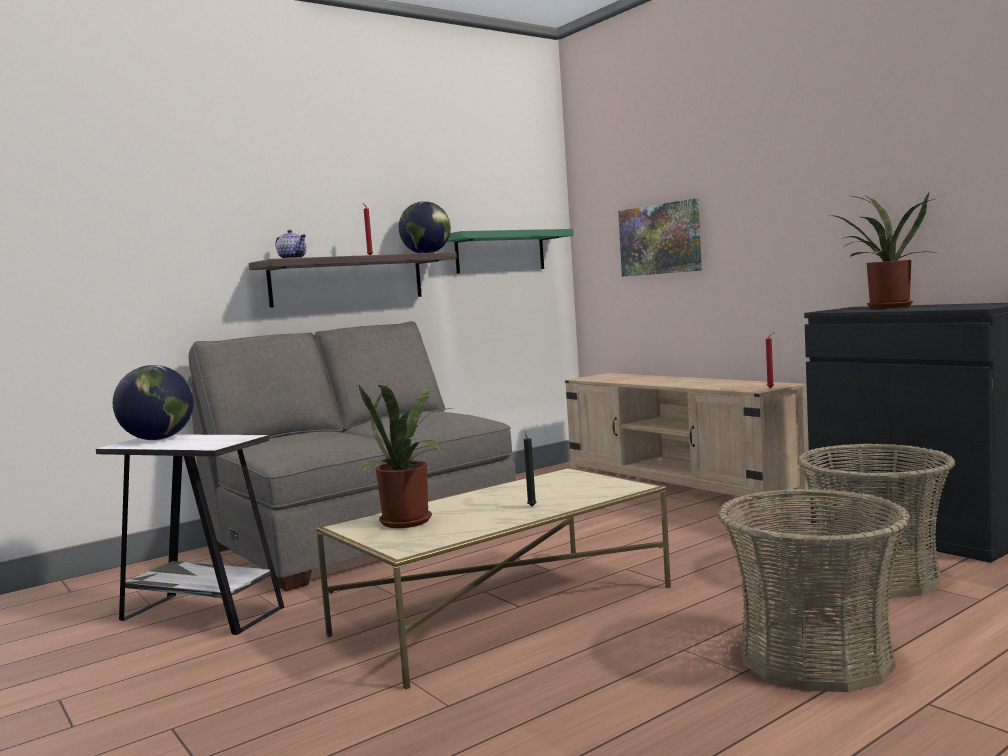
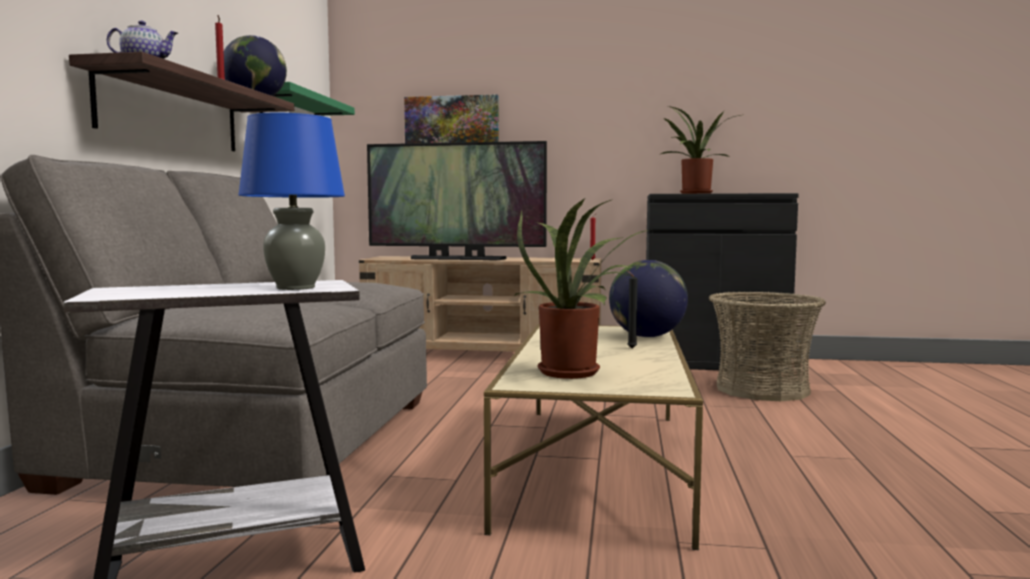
camera: 45 degrees left, 0 degrees up
globe [113,365,194,440] -> globe moved to [609,260,688,337]
basket [717,488,910,692] -> none
none -> blue table lamp [238,113,345,290]
none -> television [367,141,547,260]

